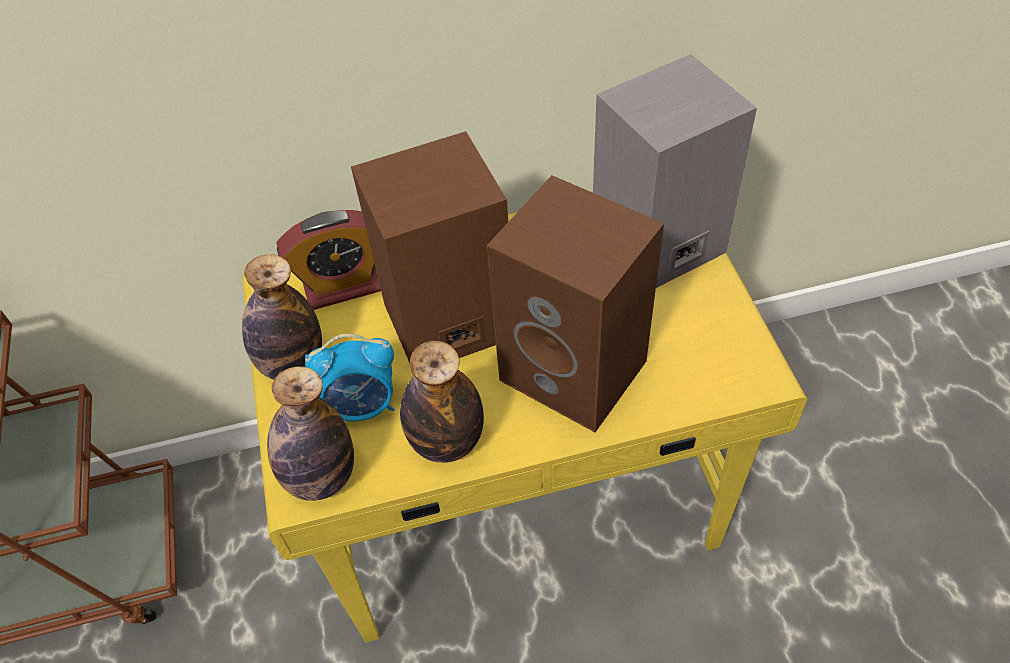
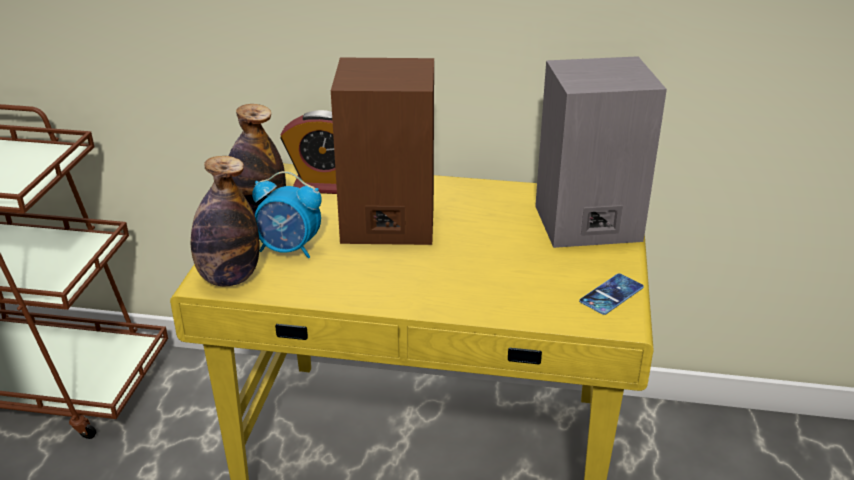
camera: 20 degrees right, 20 degrees down
bottle [400,341,484,463] -> none
brown speaker [487,175,664,432] -> none
none -> phone [579,273,644,315]

